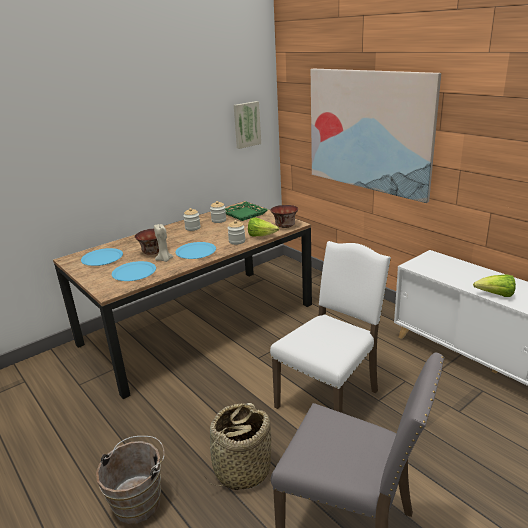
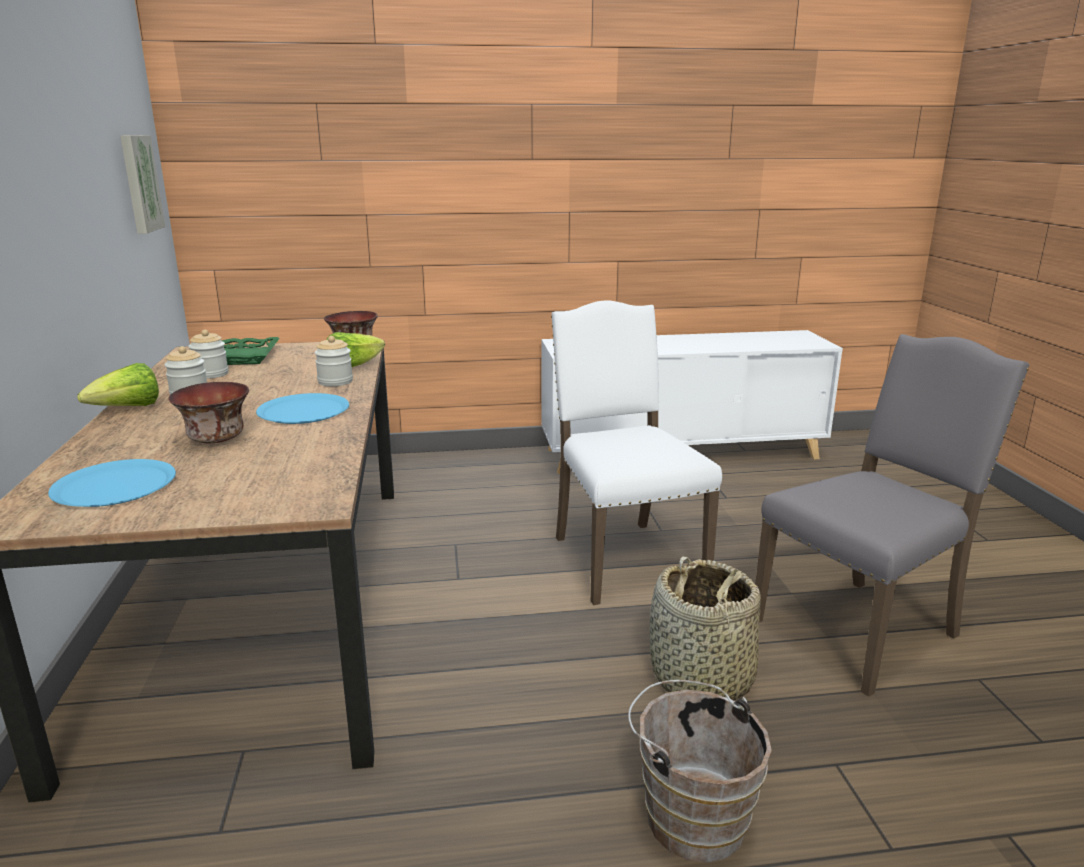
camera: 60 degrees left, 5 degrees down
blue plate [112,261,156,281] -> none
beige candle [154,224,174,262] -> none
picture [311,69,441,203] -> none
lettuce [473,274,516,297] -> lettuce moved to [77,363,159,406]

